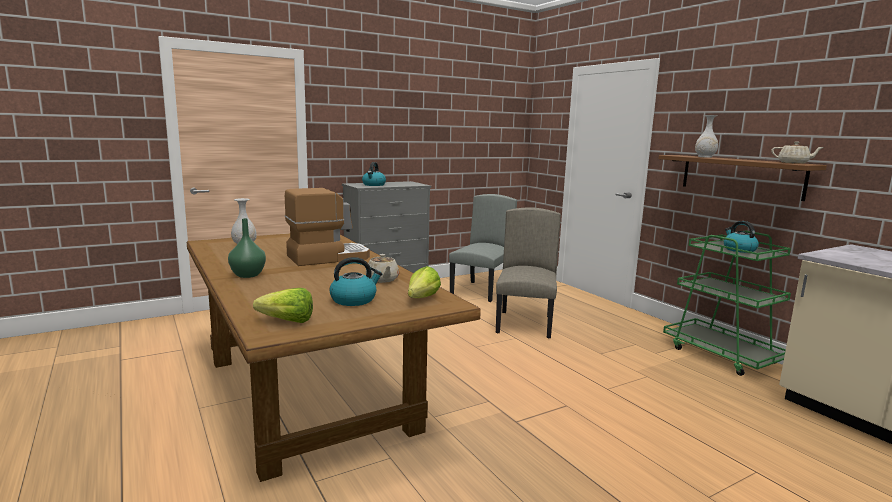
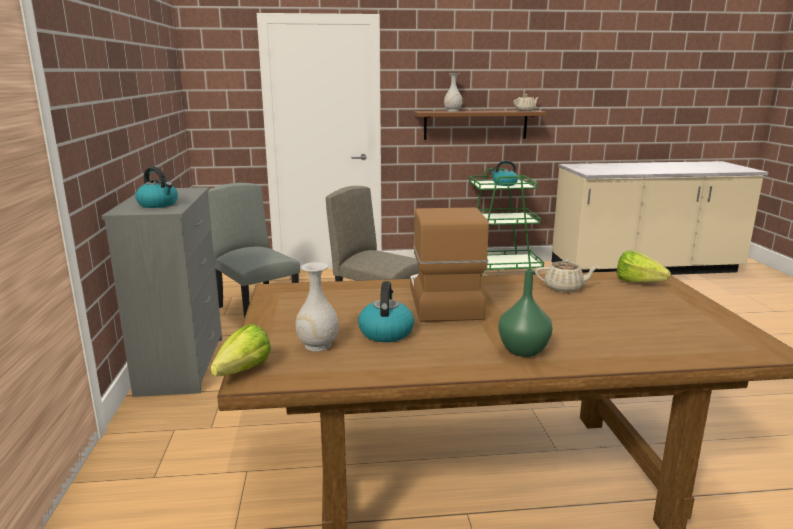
camera: 65 degrees left, 5 degrees up
lettuce [253,288,313,323] -> lettuce moved to [211,324,271,376]
kettle [330,257,382,306] -> kettle moved to [358,281,414,342]

